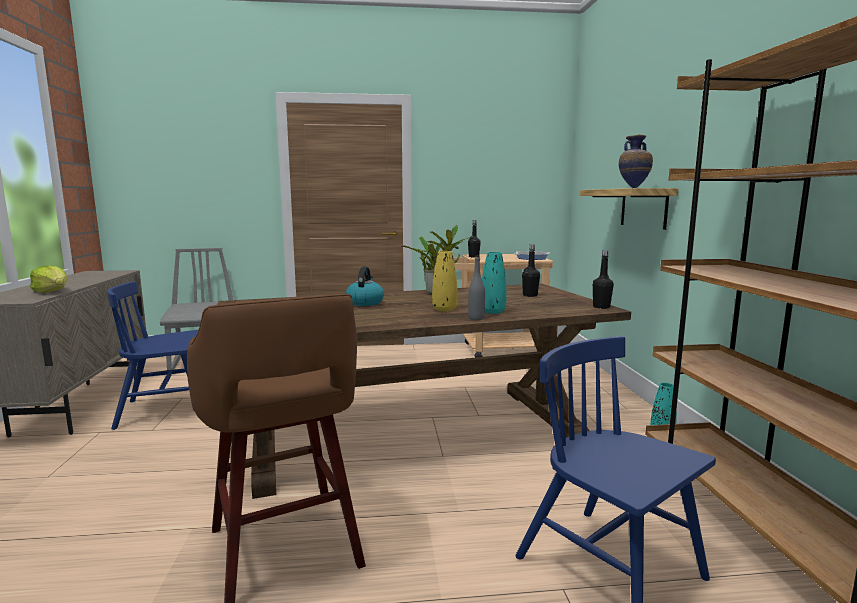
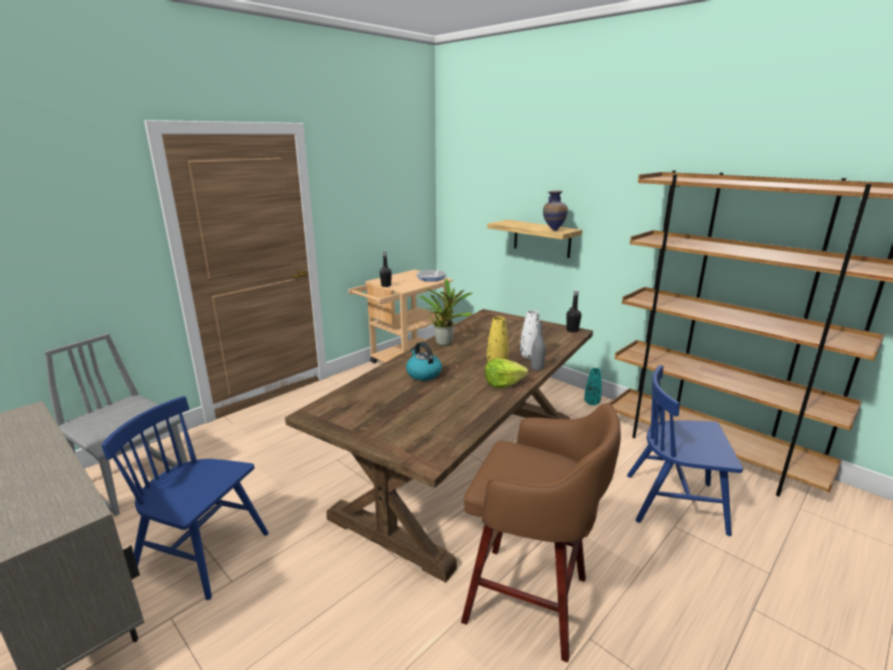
camera: 40 degrees left, 10 degrees up
lettuce [30,266,68,293] -> lettuce moved to [485,359,528,388]
blue chair [107,281,198,430] -> blue chair turned 75 degrees clockwise [101,396,269,600]
turquoise vase [482,252,506,314] -> white vase [520,310,540,359]
black bottle [522,244,540,297] -> none

